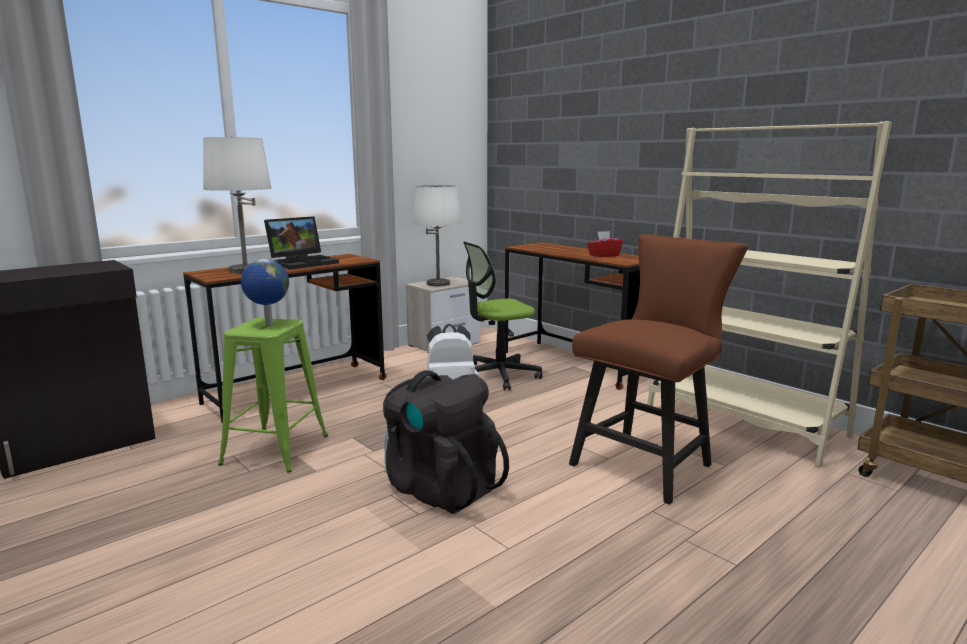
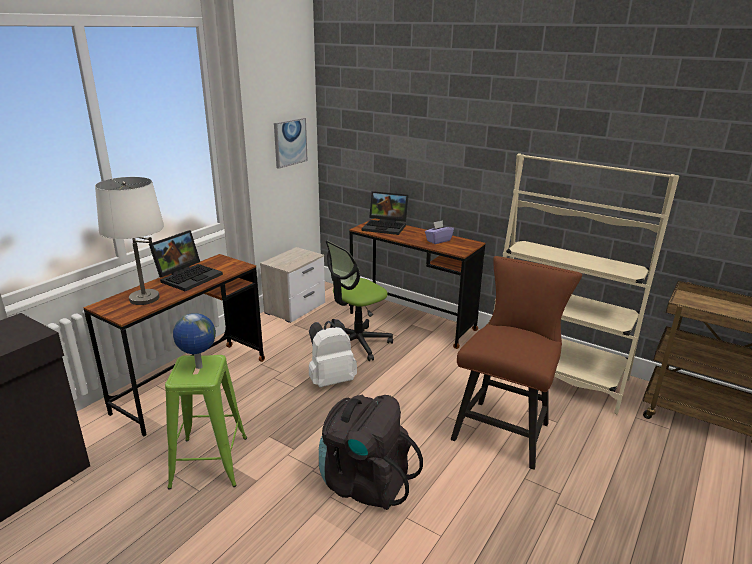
camera: 15 degrees left, 10 degrees up
white table lamp [413,184,461,286] -> none
red tissue box [587,231,623,257] -> purple tissue box [425,220,454,244]
none -> picture [274,118,308,169]
none -> laptop [362,191,409,235]

